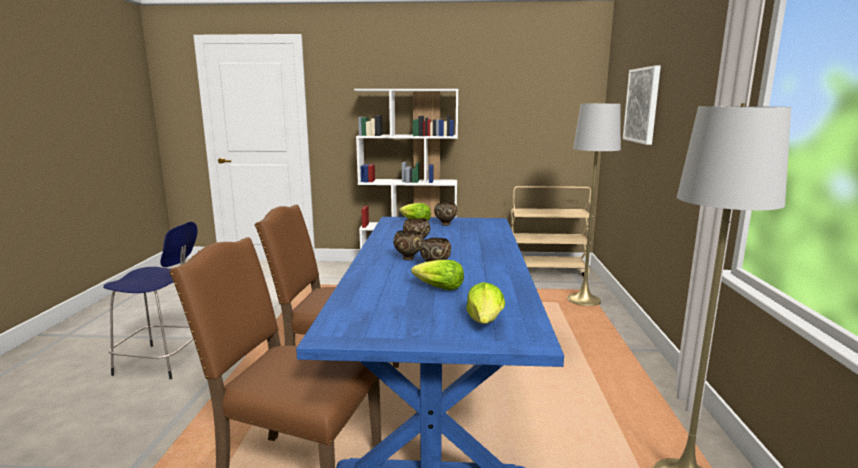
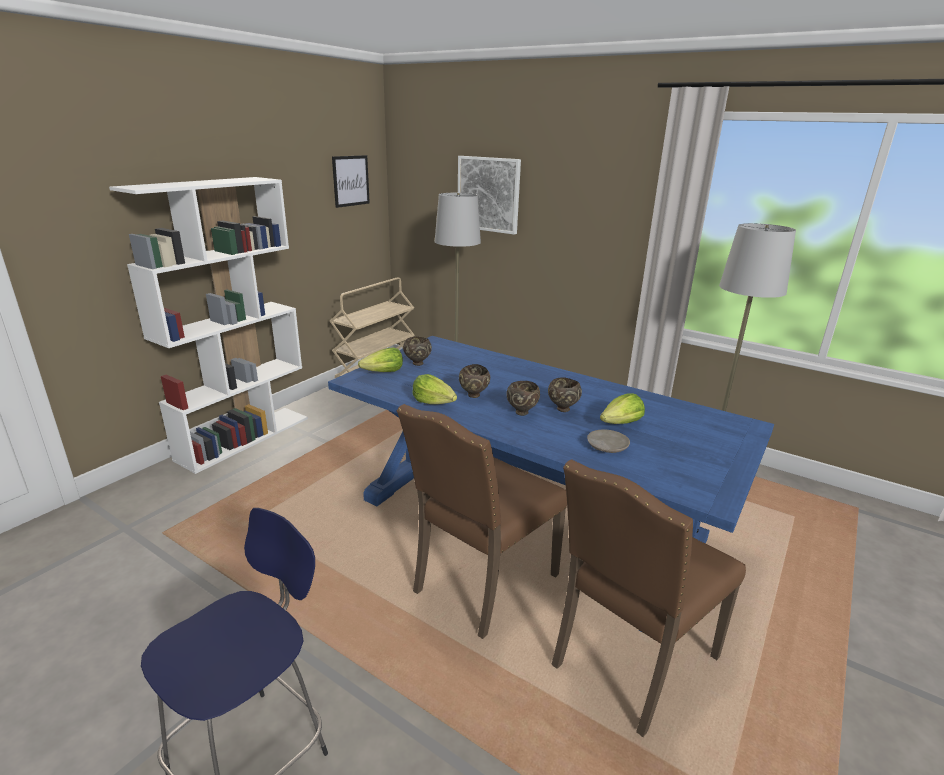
camera: 60 degrees left, 10 degrees up
lettuce [466,282,505,324] -> lettuce moved to [412,374,457,404]
none -> picture [332,155,370,208]
none -> beige plate [587,430,630,453]

